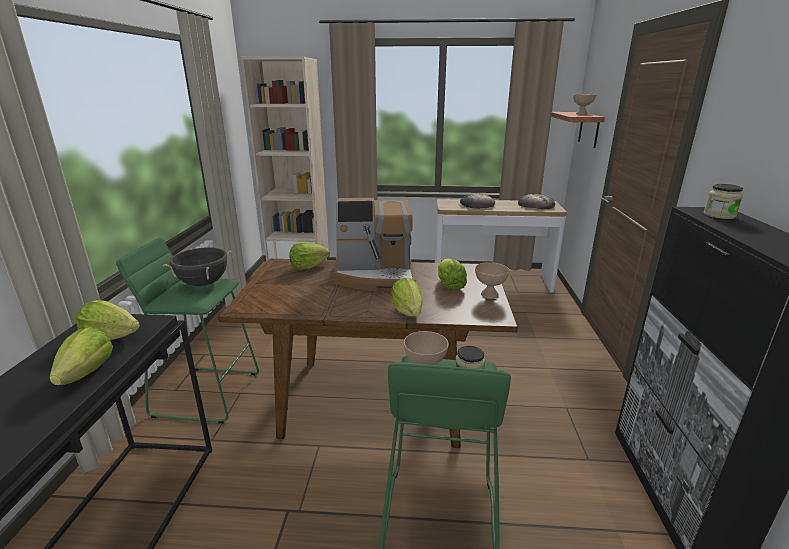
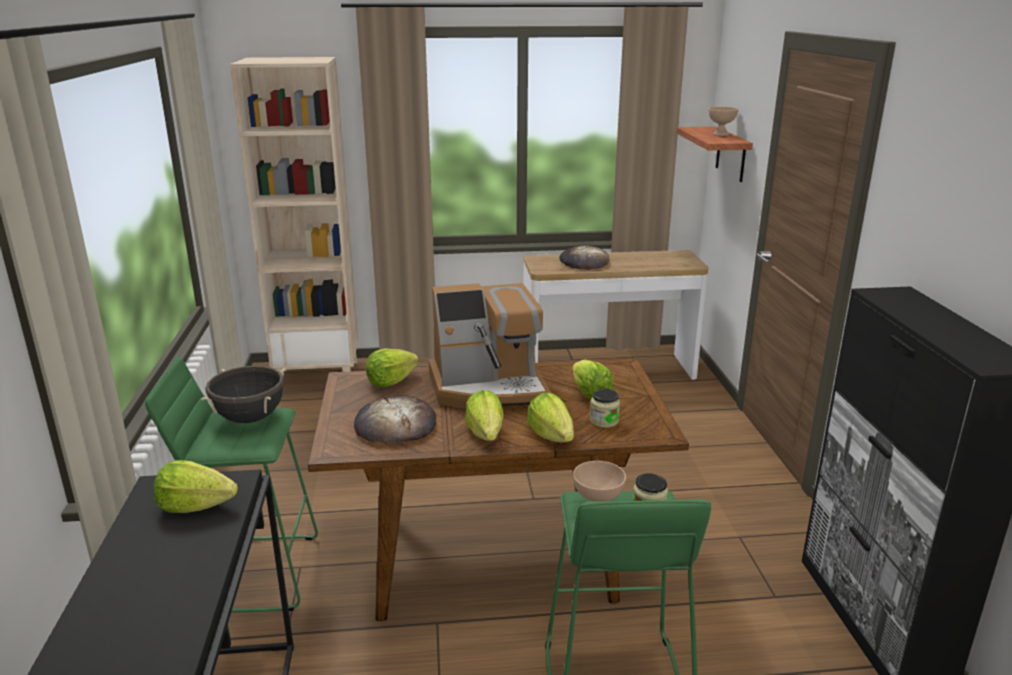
camera: 10 degrees left, 0 degrees up
lettuce [50,326,113,385] -> lettuce moved to [465,390,504,441]
beige bowl [475,262,509,299] -> none
bread [518,194,555,210] -> bread moved to [354,396,436,444]
jar [704,184,743,219] -> jar moved to [590,389,620,428]

